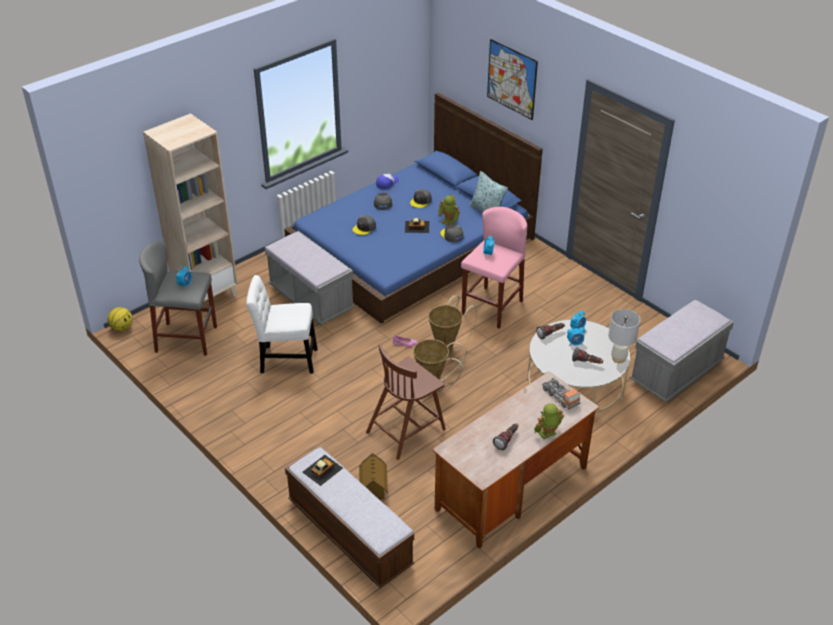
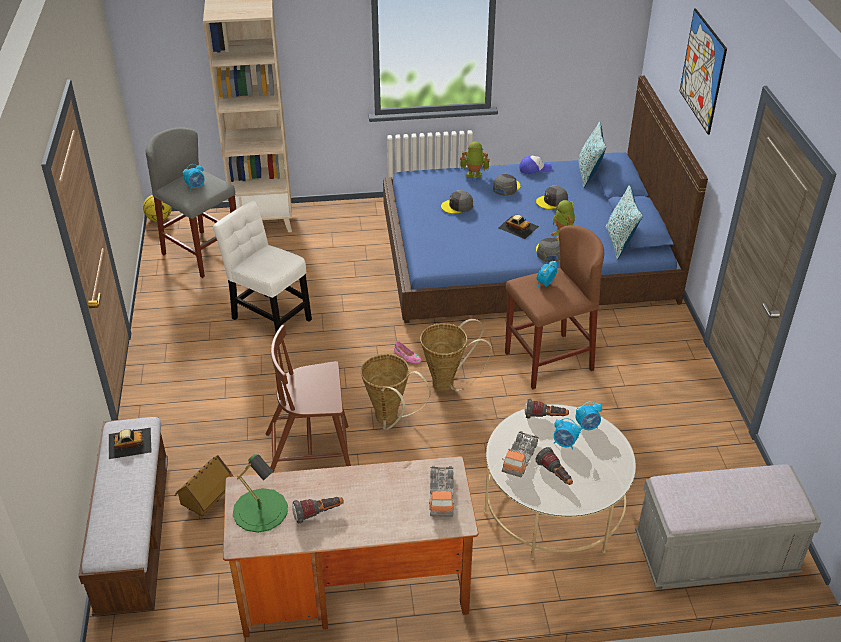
camera: 35 degrees right, 0 degrees up
grey bench [265,231,355,325] -> none
pink stool [461,207,527,329] -> brown stool [505,225,604,389]
toy robot [534,403,564,439] -> toy robot moved to [460,141,490,178]
white table lamp [608,309,640,363] -> none
none -> green table lamp [233,454,288,533]
none -> toy truck [502,431,539,477]
none -> pillow [578,122,606,188]

